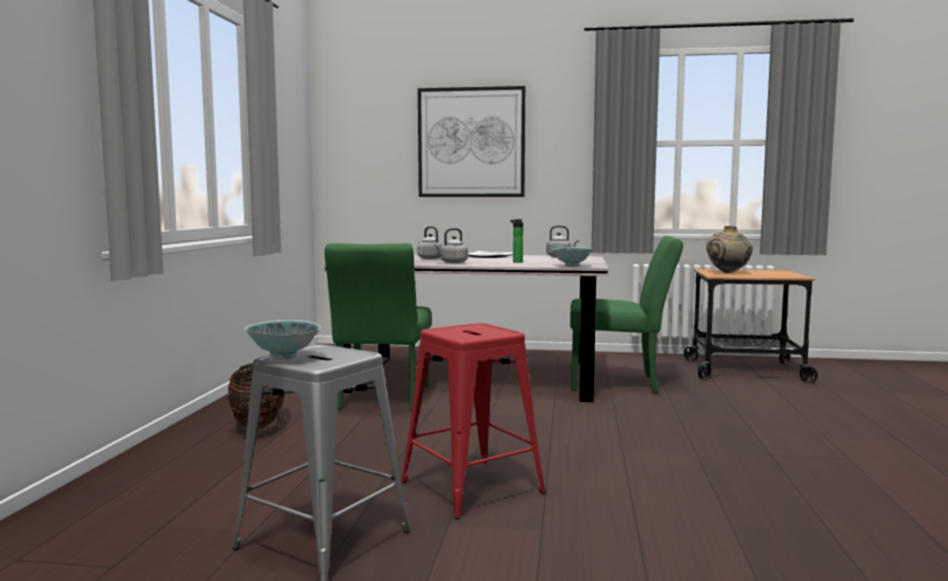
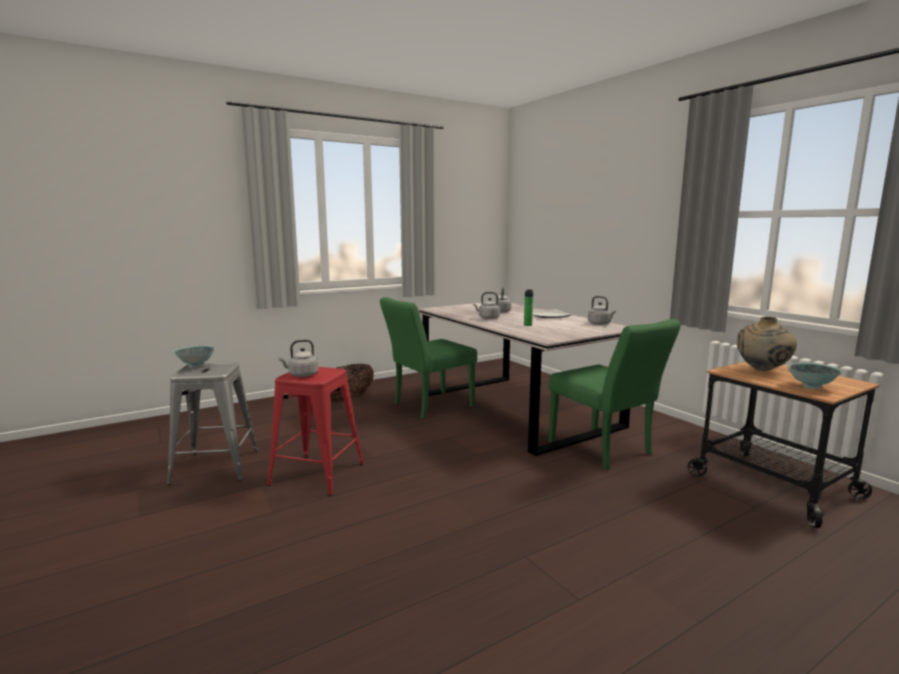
camera: 50 degrees right, 5 degrees up
picture [418,86,525,197] -> none
bowl [551,247,593,267] -> bowl moved to [787,363,843,389]
none -> grey kettle [279,339,319,377]

